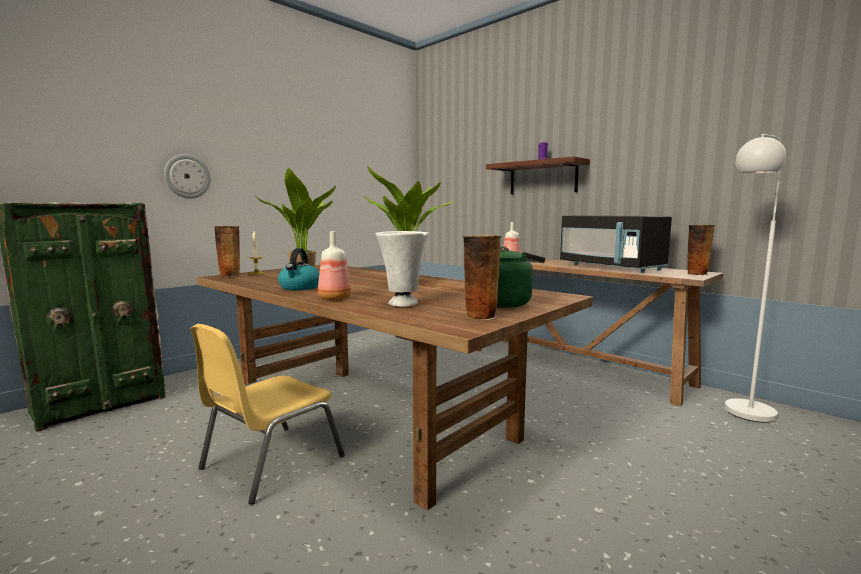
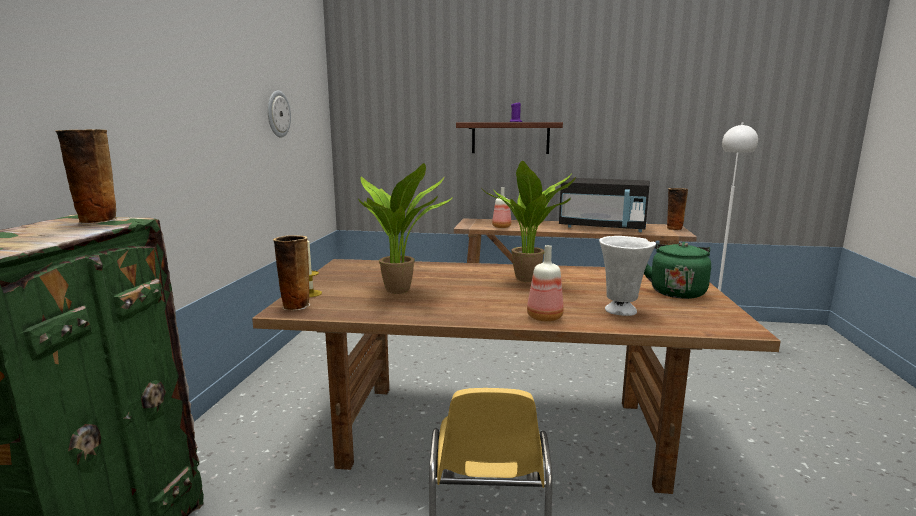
camera: 35 degrees left, 5 degrees up
wall clock [164,154,211,199] -> wall clock moved to [268,90,291,137]
kettle [278,248,320,290] -> none
vase [463,235,501,320] -> vase moved to [56,129,119,224]

